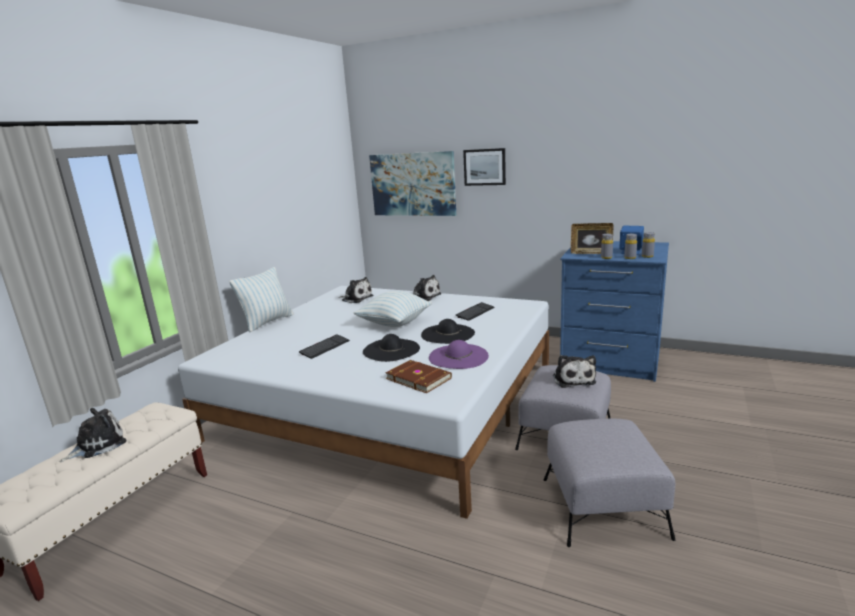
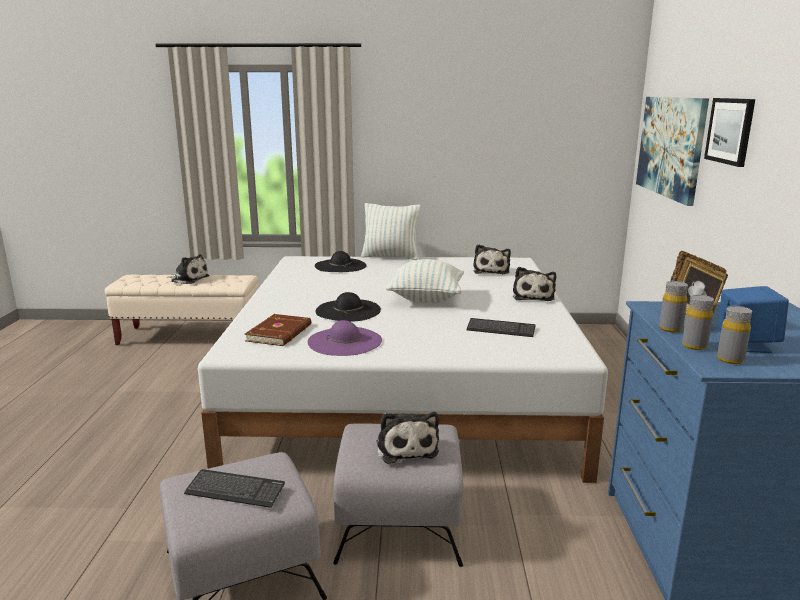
camera: 65 degrees right, 0 degrees up
keyboard [299,335,350,359] -> keyboard moved to [184,469,285,508]
black hat [421,319,475,344] -> black hat moved to [315,251,367,272]
plush toy [553,355,596,388] -> plush toy turned 75 degrees counterclockwise [377,412,439,464]

